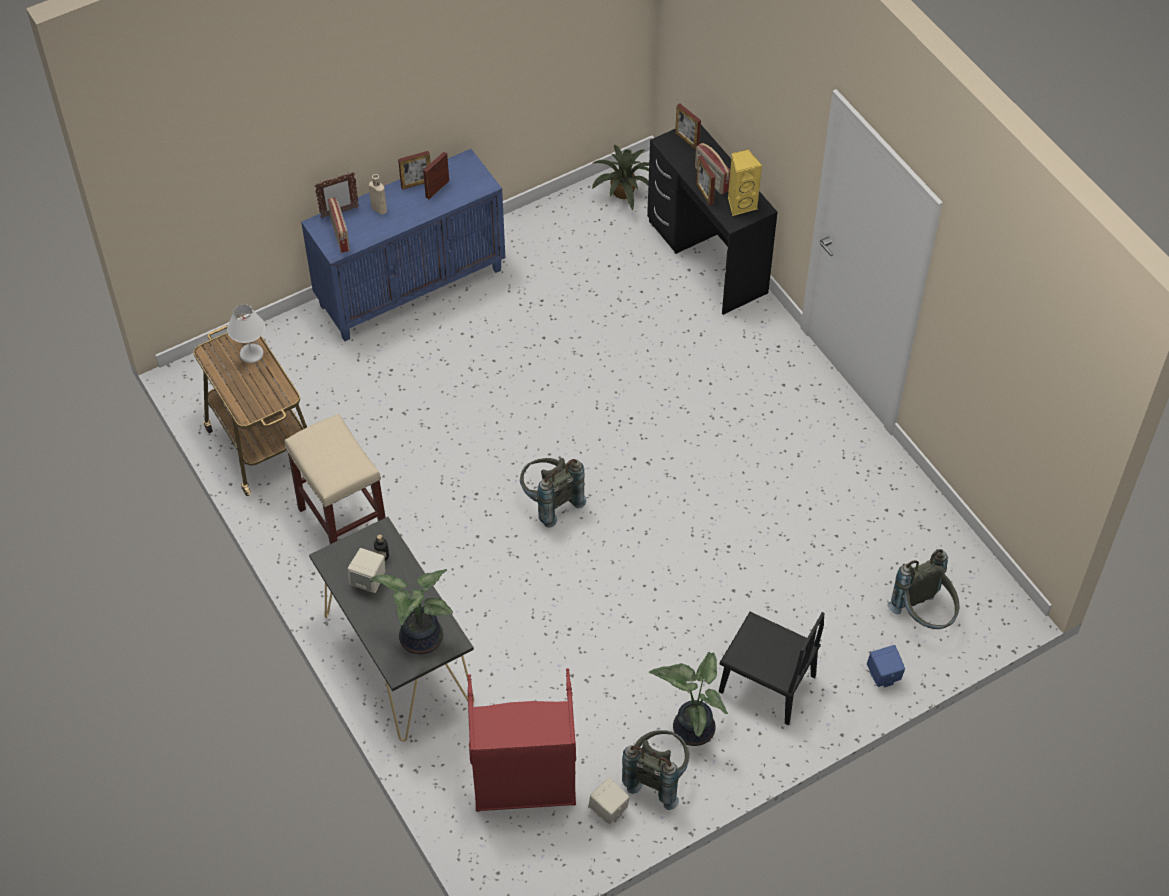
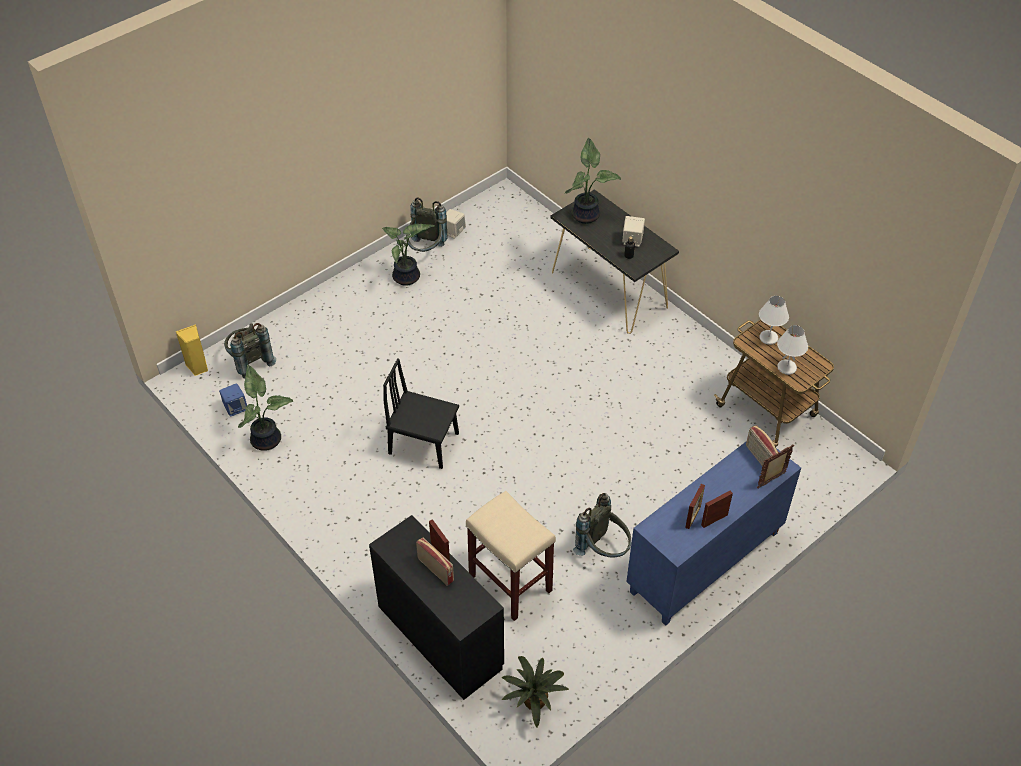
camera: 170 degrees right, 5 degrees down
beige stool [285,414,386,544] -> beige stool moved to [466,491,556,621]
beige bottle [369,174,387,215] -> none
red laundry basket [467,668,576,812] -> none
grey backpack [520,458,587,528] -> grey backpack moved to [573,493,631,558]
picture frame [675,104,701,150] -> none
black chair [719,612,825,725] -> black chair moved to [383,358,459,469]
yellow speaker [728,149,762,216] -> yellow speaker moved to [176,324,208,376]
blue speaker [867,645,905,688] -> blue speaker moved to [219,383,247,417]
none -> potted plant [238,365,293,451]
none -> white table lamp [759,296,789,345]

